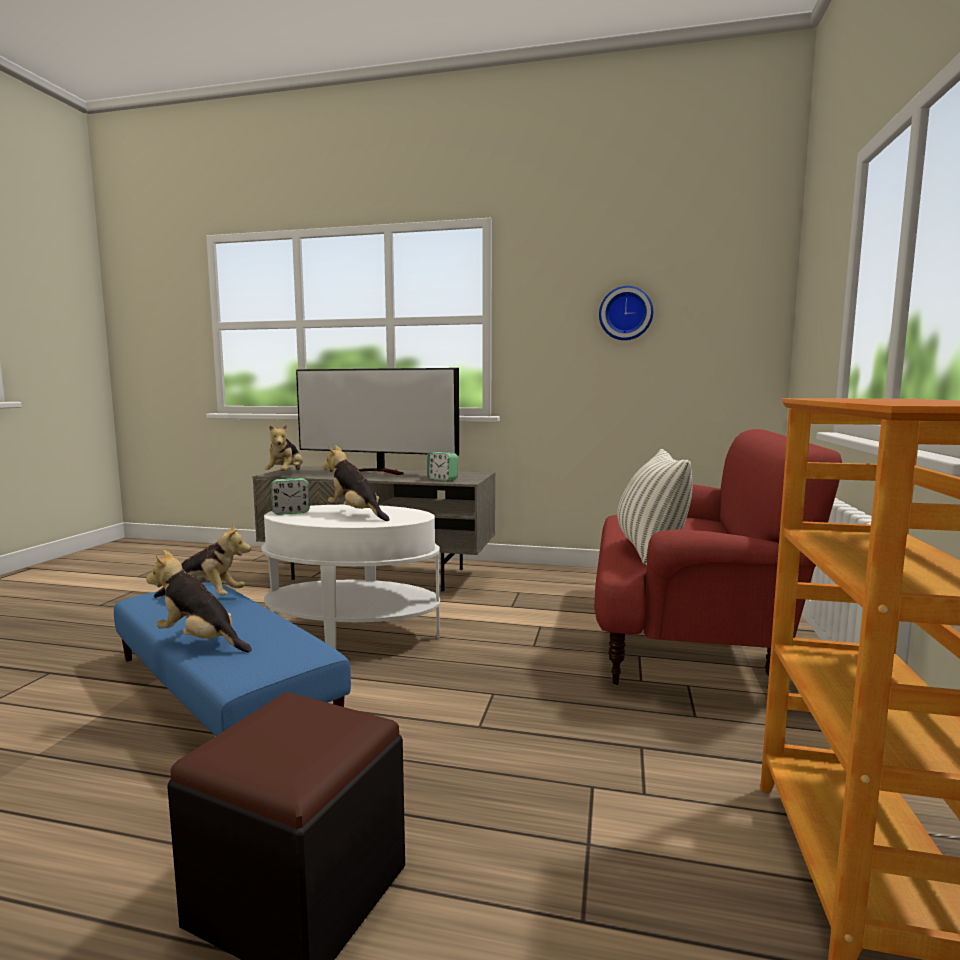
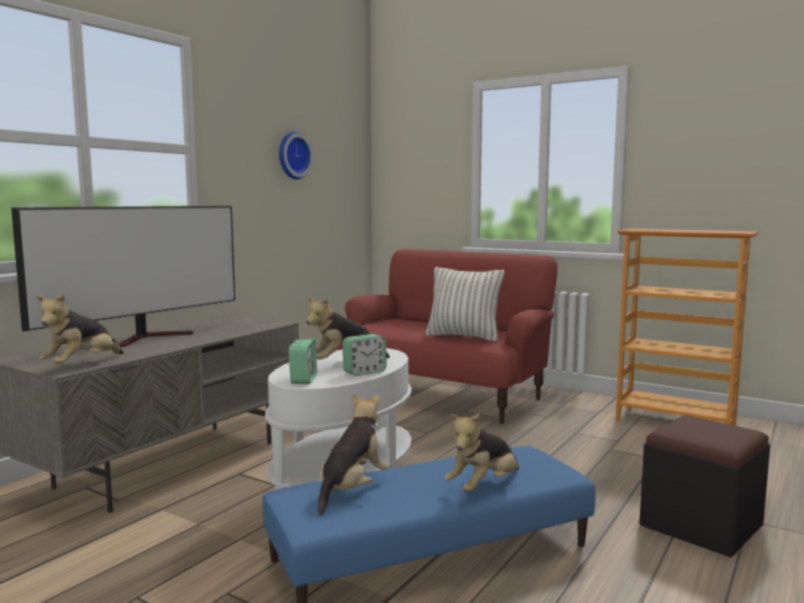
camera: 70 degrees left, 0 degrees up
plush toy [265,423,303,471] -> plush toy turned 90 degrees clockwise [36,293,123,364]
alarm clock [427,452,458,481] -> alarm clock moved to [343,334,387,376]

